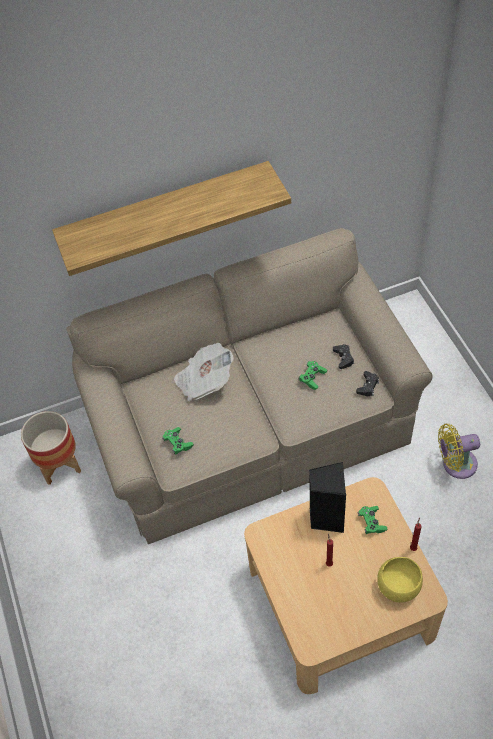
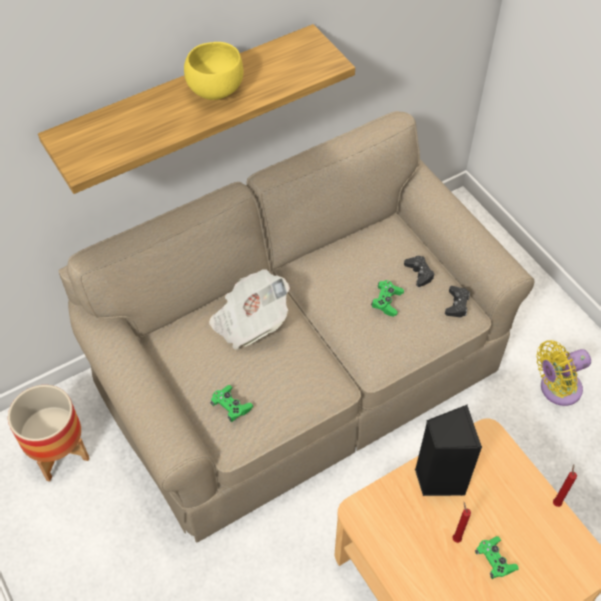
camera: 15 degrees left, 0 degrees up
green game controller [357,506,387,534] -> green game controller moved to [475,536,519,579]
yellow bowl [377,557,423,603] -> yellow bowl moved to [184,42,243,100]

